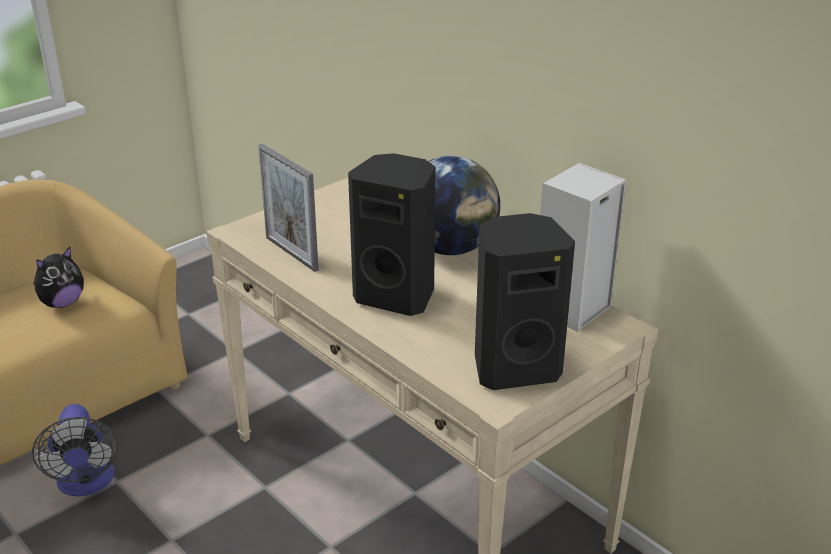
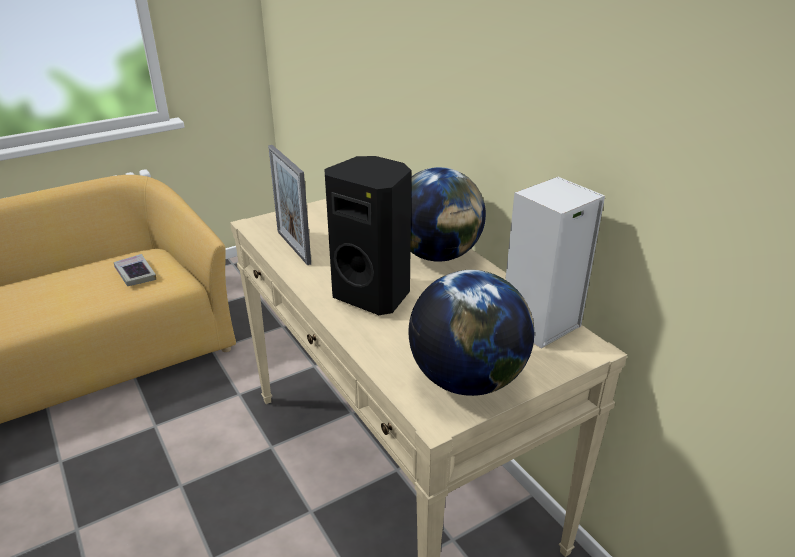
camera: 10 degrees right, 0 degrees up
fan [32,404,118,496] -> none
plush toy [34,247,84,308] -> book [114,254,156,286]
black speaker [475,213,575,390] -> globe [409,270,534,396]

